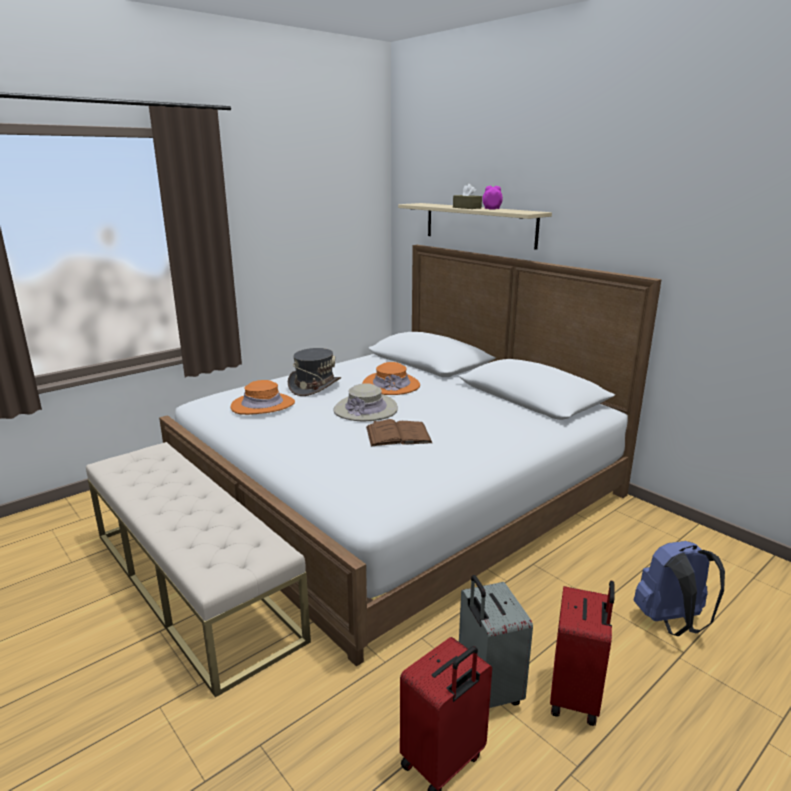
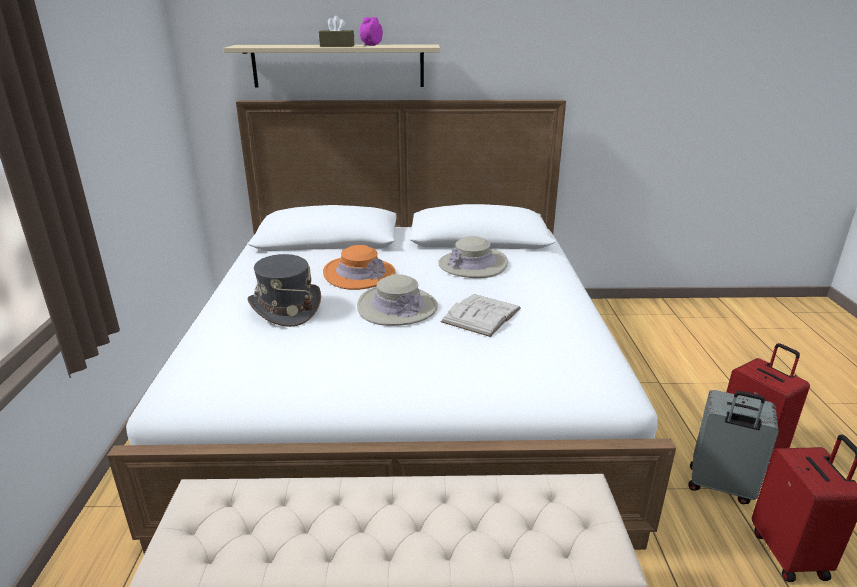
camera: 50 degrees left, 5 degrees up
orange hat [231,380,295,415] -> none
brown book [366,419,432,446] -> white book [441,294,521,337]
blue backpack [633,541,725,636] -> none
none -> beige hat [438,236,508,278]

